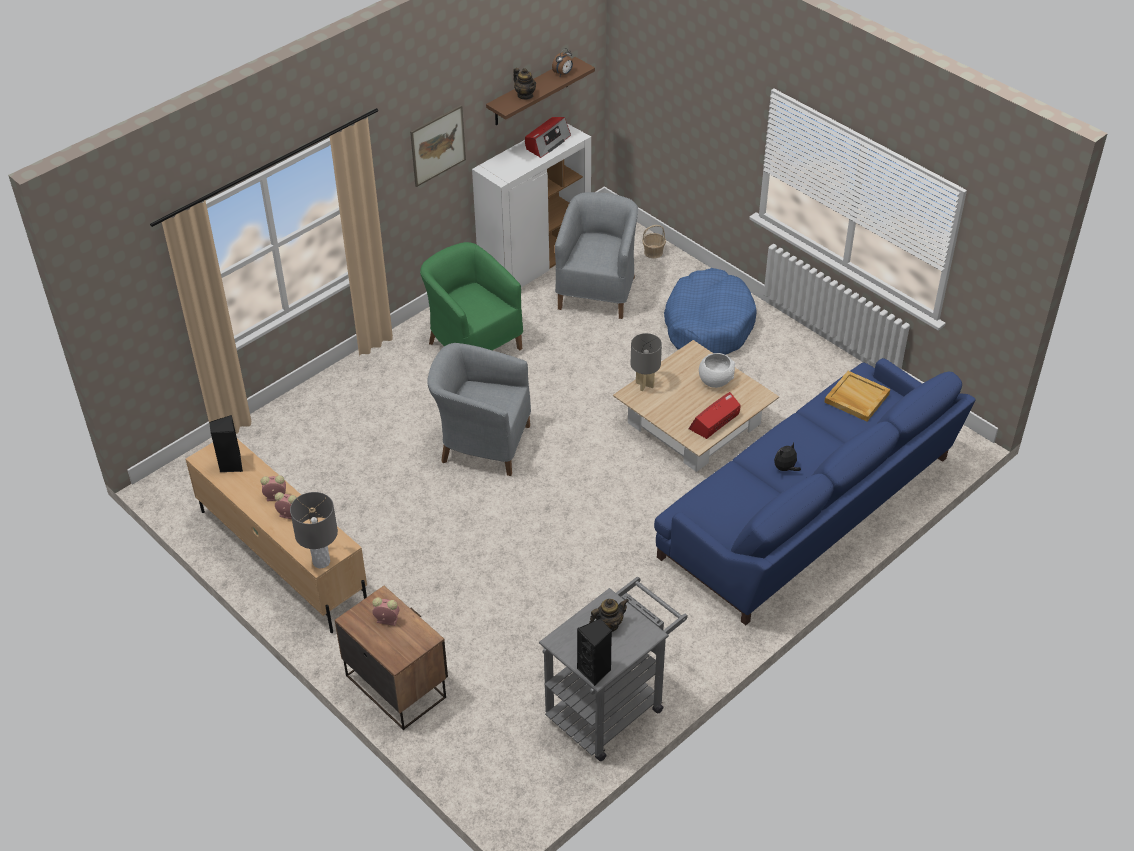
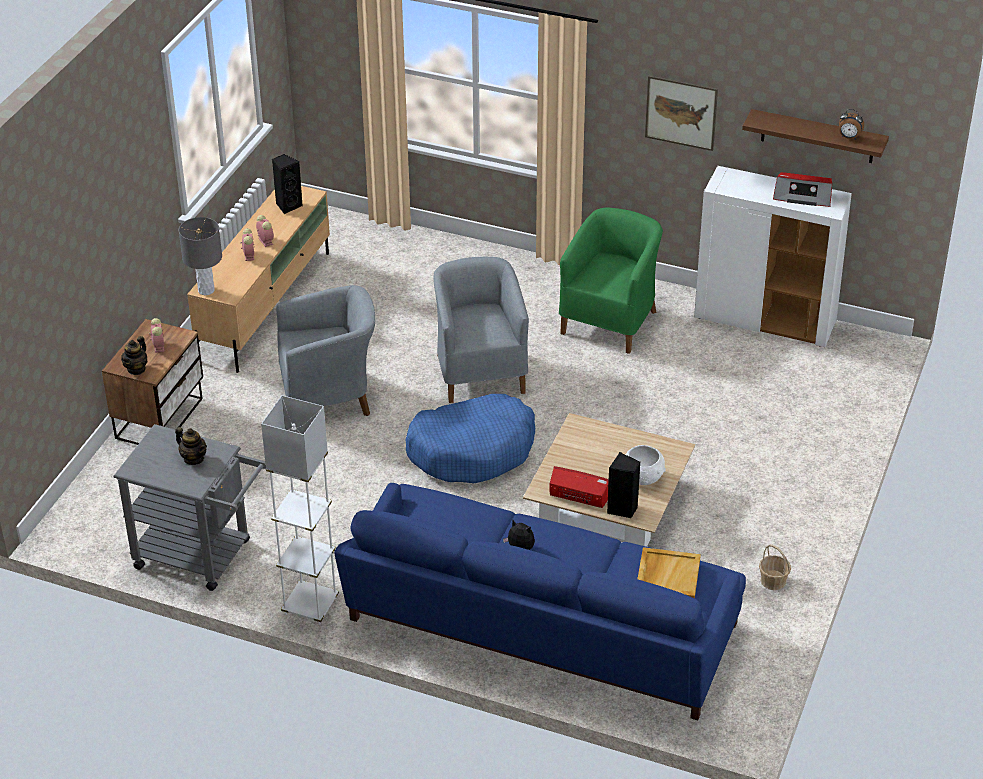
camera: 65 degrees right, 5 degrees down
teapot [513,68,536,100] -> teapot moved to [121,336,147,375]
grey armchair [555,192,638,319] -> grey armchair moved to [276,285,375,416]
black speaker [577,619,612,686] -> black speaker moved to [607,452,640,518]
grey table lamp [631,333,662,391] -> none
basket [642,225,666,259] -> basket moved to [759,544,791,590]
blue dog bed [664,268,757,355] -> blue dog bed moved to [405,394,535,483]
none -> white floor lamp [261,395,339,625]

